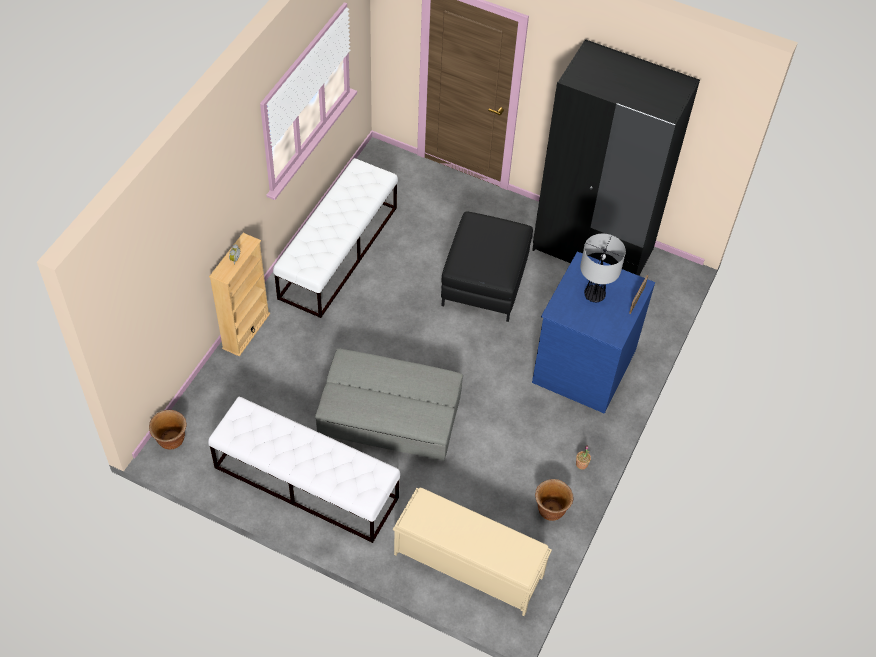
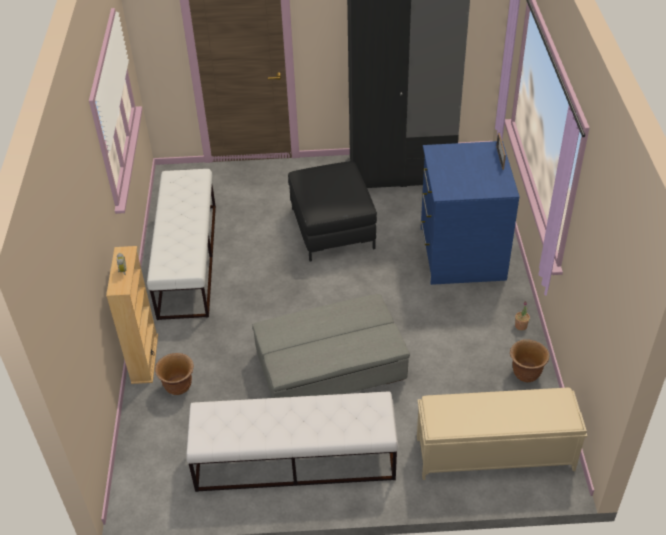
camera: 25 degrees left, 10 degrees down
brown planter [149,410,187,450] -> brown planter moved to [155,353,194,395]
table lamp [580,234,626,302] -> none

